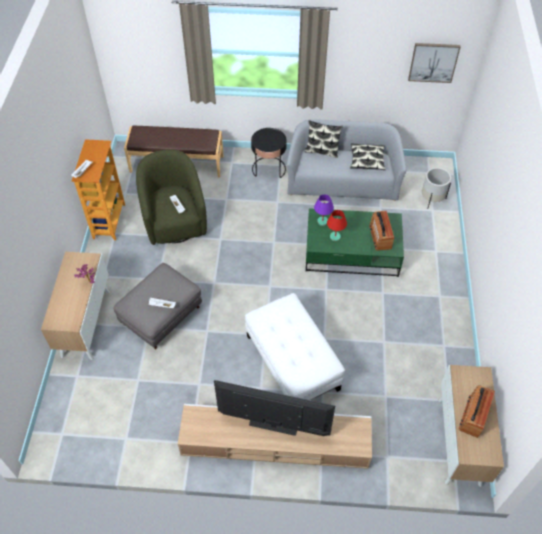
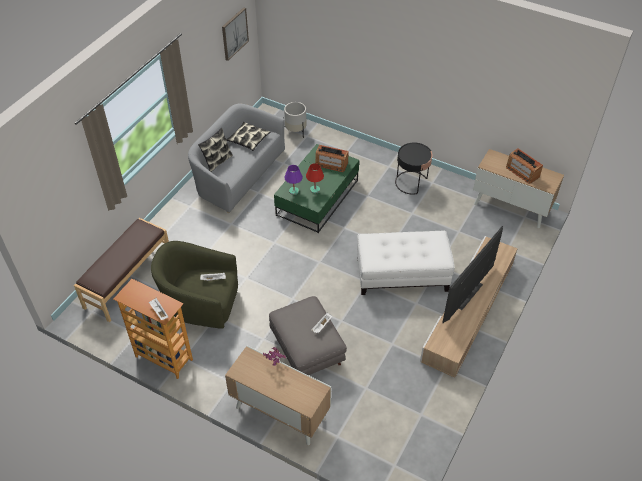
camera: 65 degrees left, 5 degrees down
black side table [251,128,287,178] -> black side table moved to [395,143,433,195]

